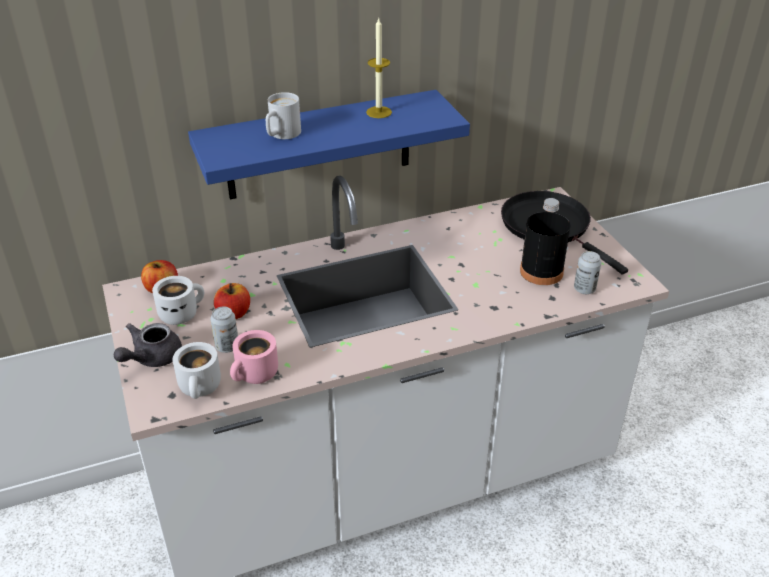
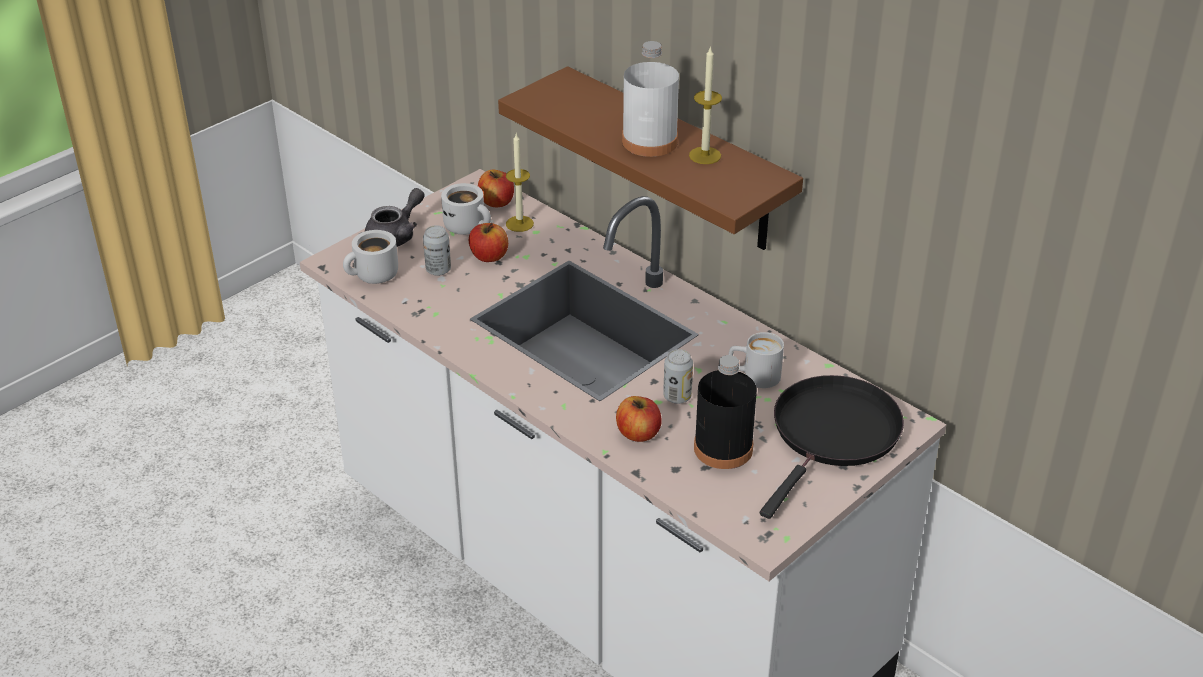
camera: 65 degrees right, 0 degrees up
grey teapot [114,323,182,367] -> grey teapot turned 120 degrees clockwise [365,188,425,247]
blue shelf [188,90,470,199] -> brown shelf [498,66,803,250]
pink mug [230,330,278,384] -> none
white mug [266,92,301,139] -> white mug moved to [728,332,784,388]
can [574,251,601,294] -> can moved to [663,349,693,404]
none -> candle [506,134,534,232]
none -> apple [616,396,662,442]
none -> white bottle [622,41,679,157]

